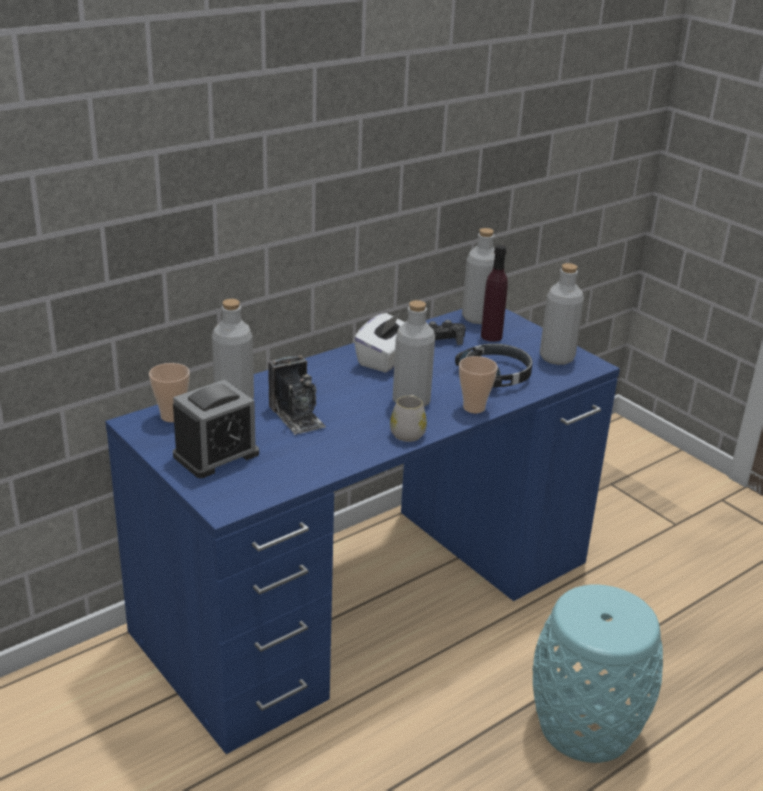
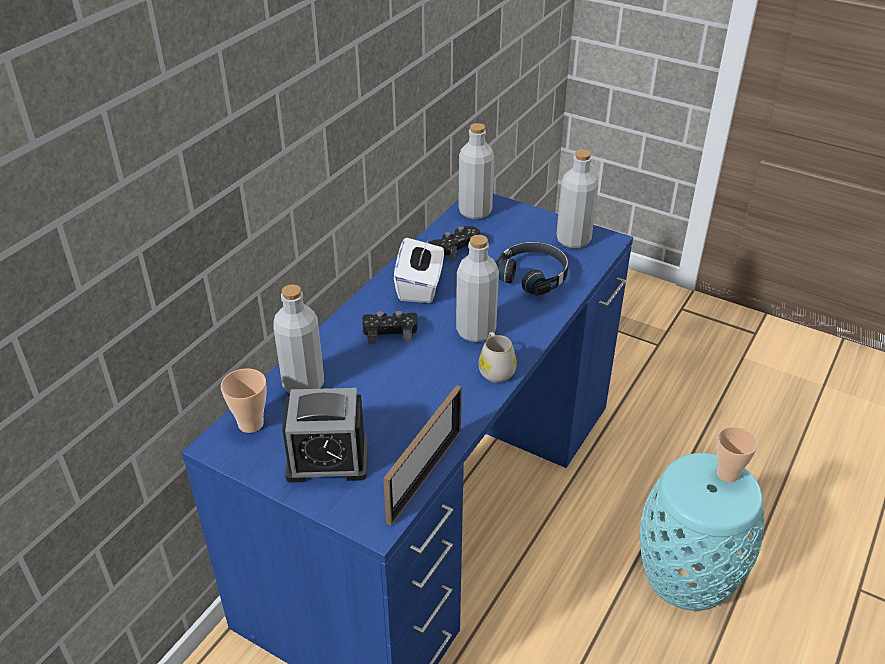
camera: 20 degrees left, 10 degrees up
alarm clock [173,379,259,478] -> alarm clock turned 60 degrees clockwise [282,388,368,483]
camera [268,355,326,435] -> none
cup [459,356,498,413] -> cup moved to [717,427,758,482]
purple bottle [481,245,508,342] -> none
none -> black game controller [362,311,417,344]
none -> picture frame [383,385,462,526]

